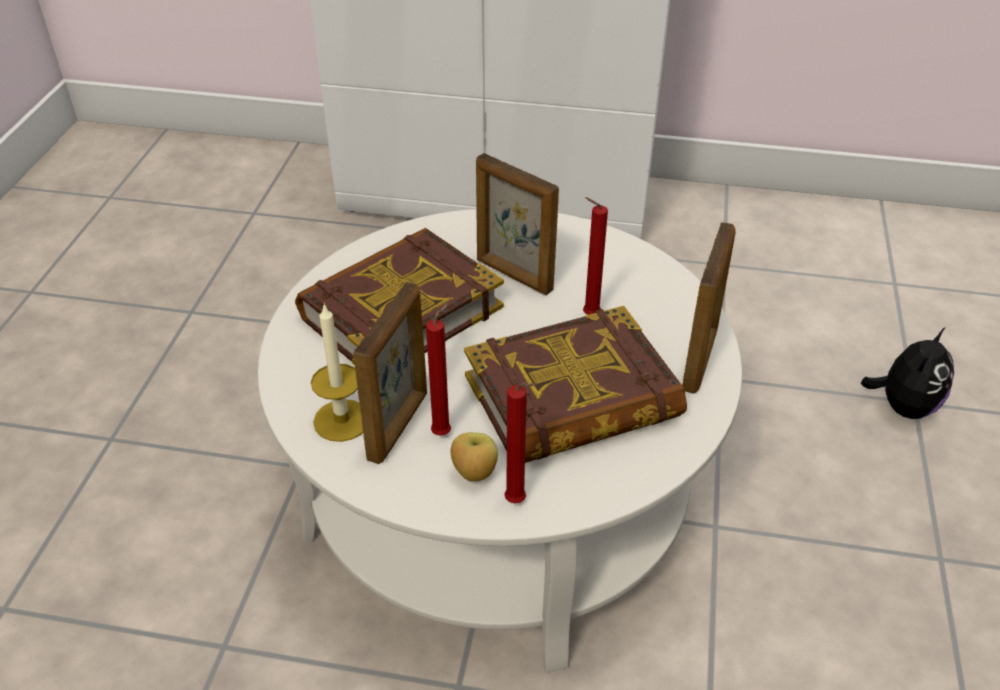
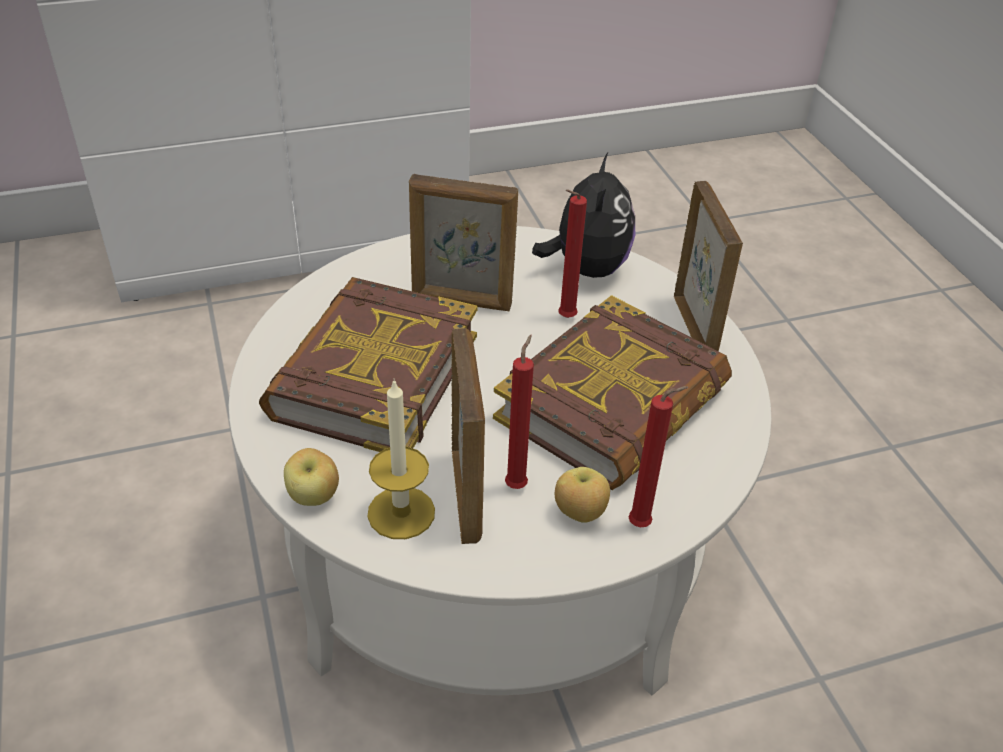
camera: 30 degrees left, 0 degrees up
plush toy [861,327,954,419] -> plush toy moved to [532,153,635,278]
none -> apple [284,448,339,506]

